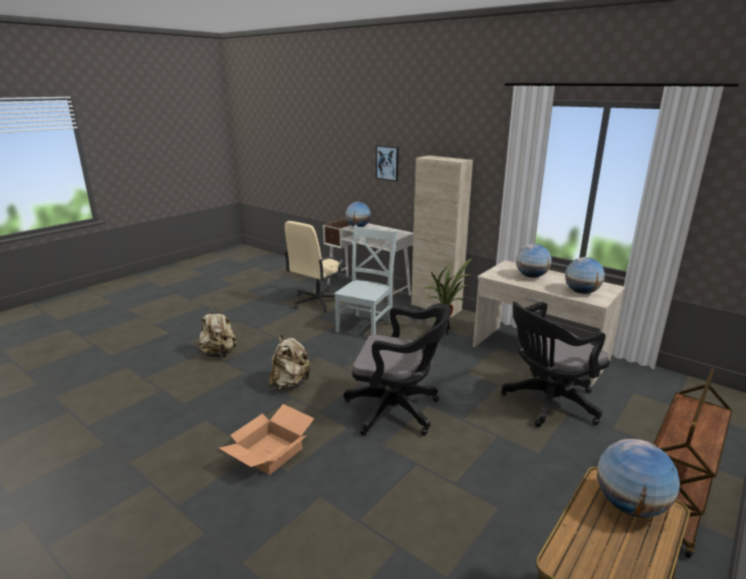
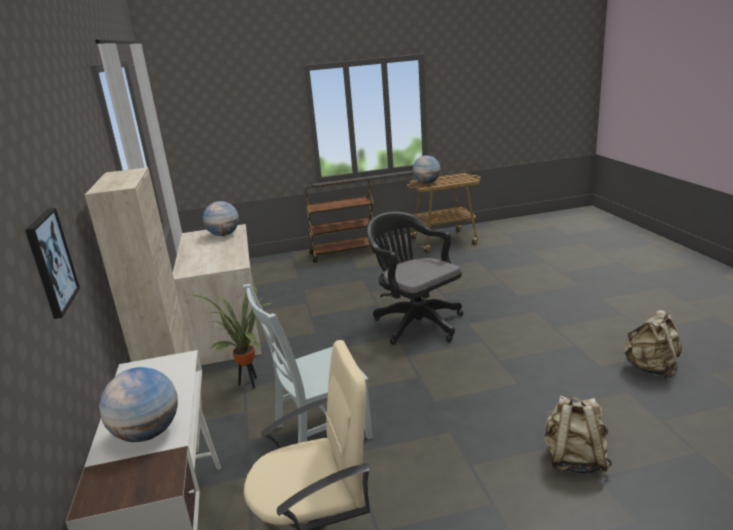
camera: 140 degrees left, 0 degrees up
cardboard box [219,404,314,475] -> none
beige backpack [269,335,311,390] -> beige backpack moved to [623,310,682,379]
black office chair [501,301,610,427] -> none
globe [516,244,551,278] -> none

